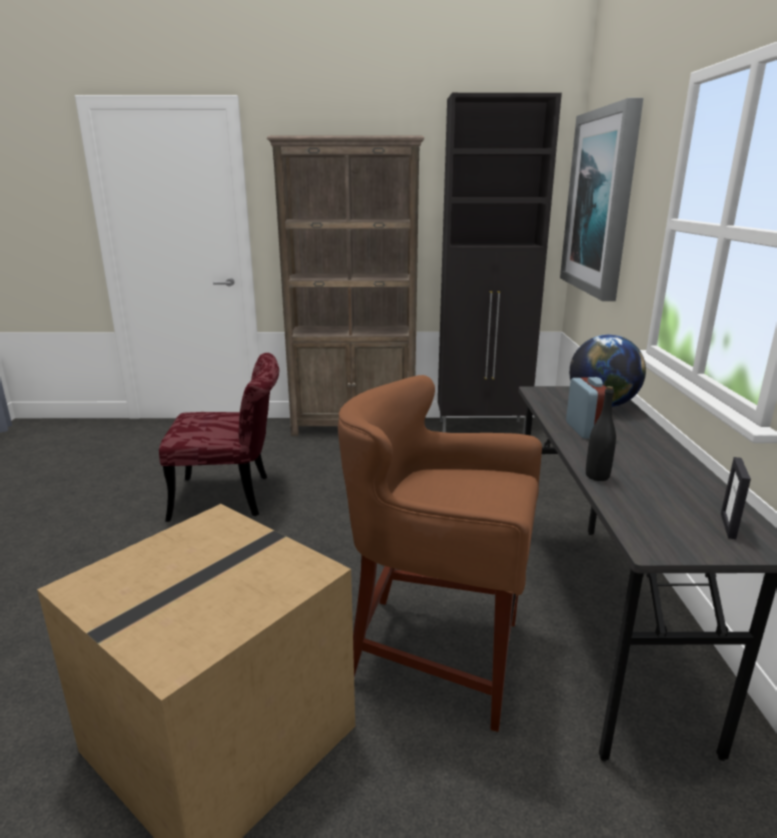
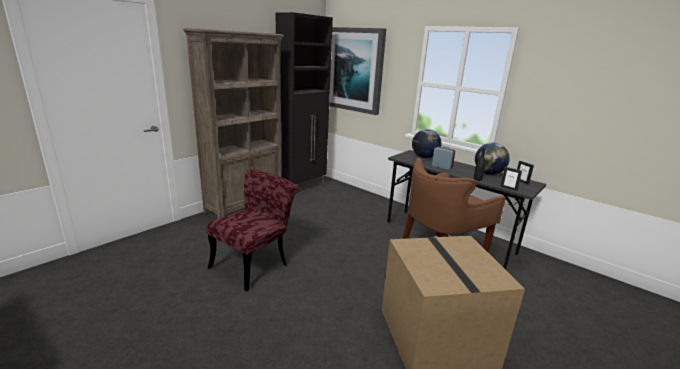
camera: 50 degrees left, 0 degrees up
none -> globe [475,143,510,175]
none -> picture frame [500,167,522,191]

